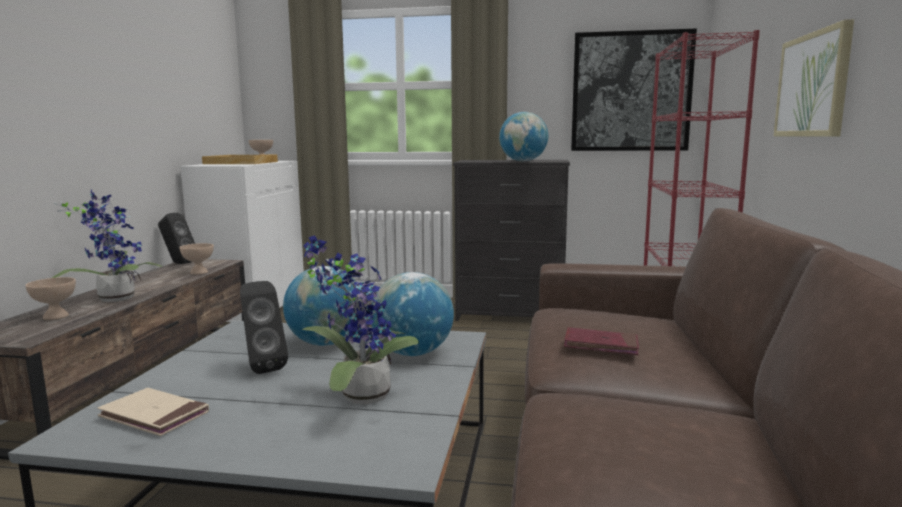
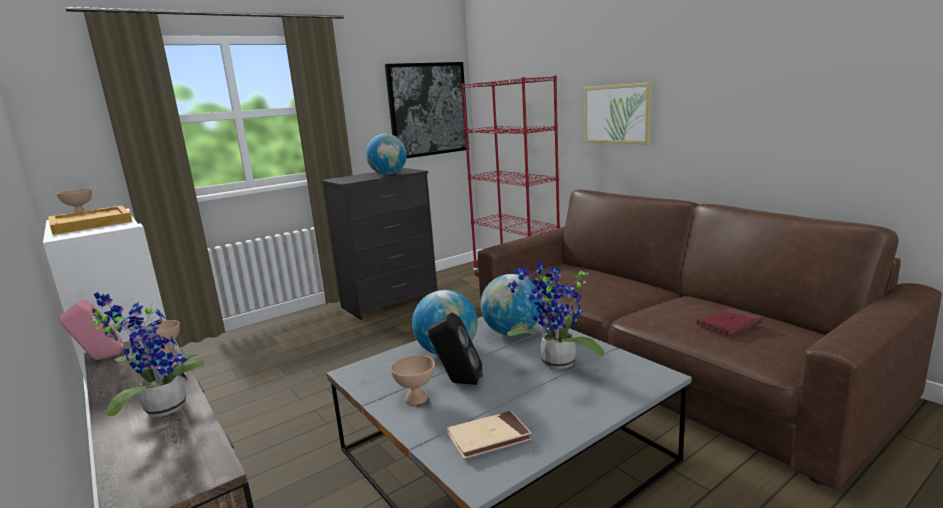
camera: 45 degrees left, 5 degrees up
beige bowl [25,277,76,320] -> beige bowl moved to [391,355,435,405]
black speaker [158,213,195,264] -> pink speaker [60,300,124,360]
red book [564,327,639,355] -> red book moved to [697,308,763,335]

